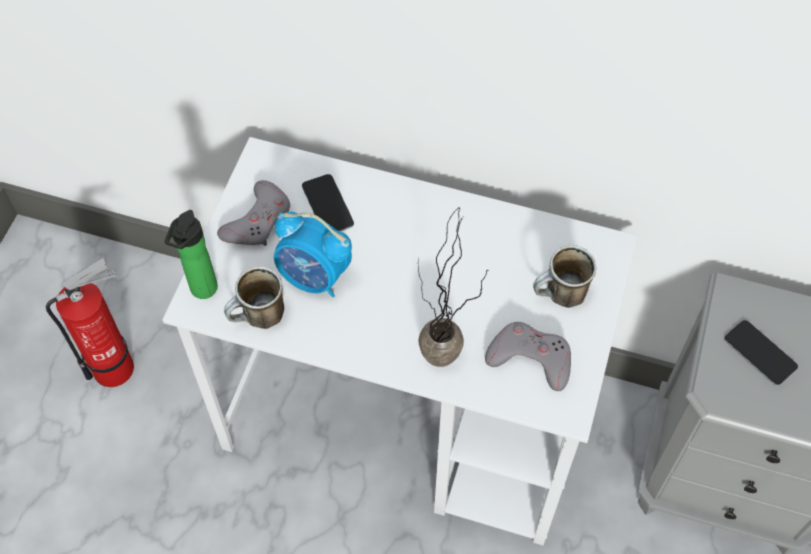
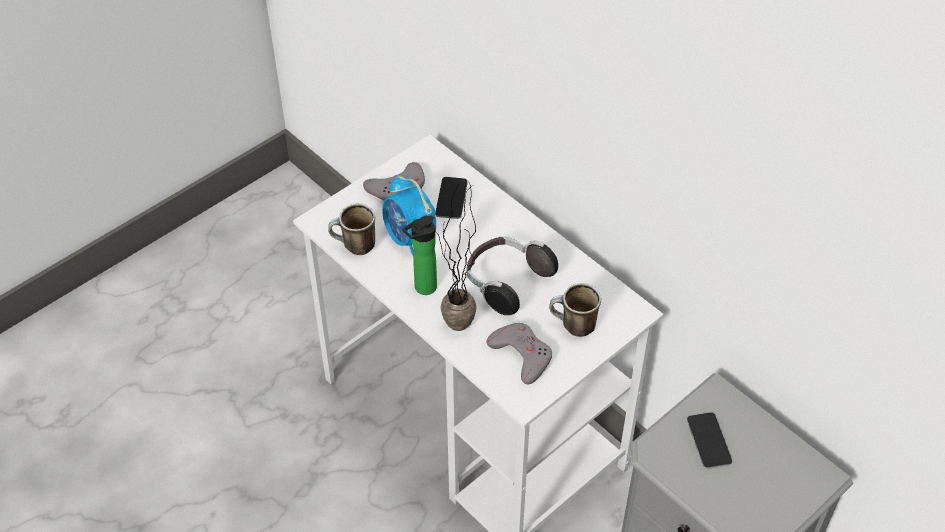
camera: 30 degrees right, 10 degrees down
fire extinguisher [46,258,134,387] -> none
bottle [164,210,218,299] -> bottle moved to [402,216,437,295]
none -> headphones [466,237,558,315]

